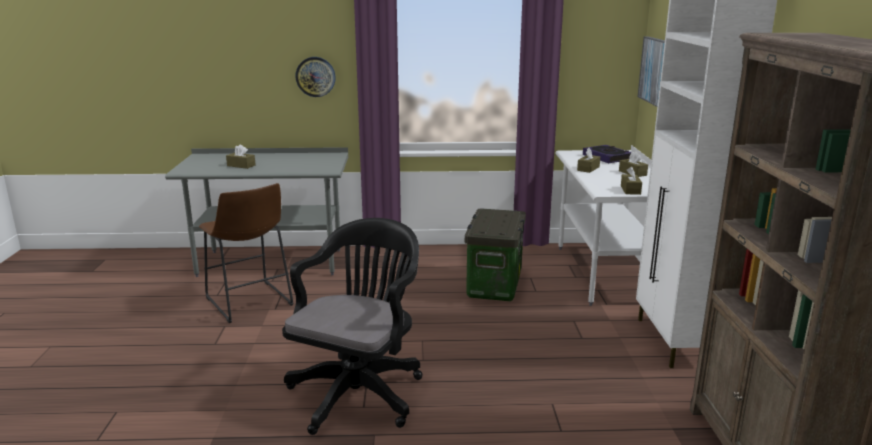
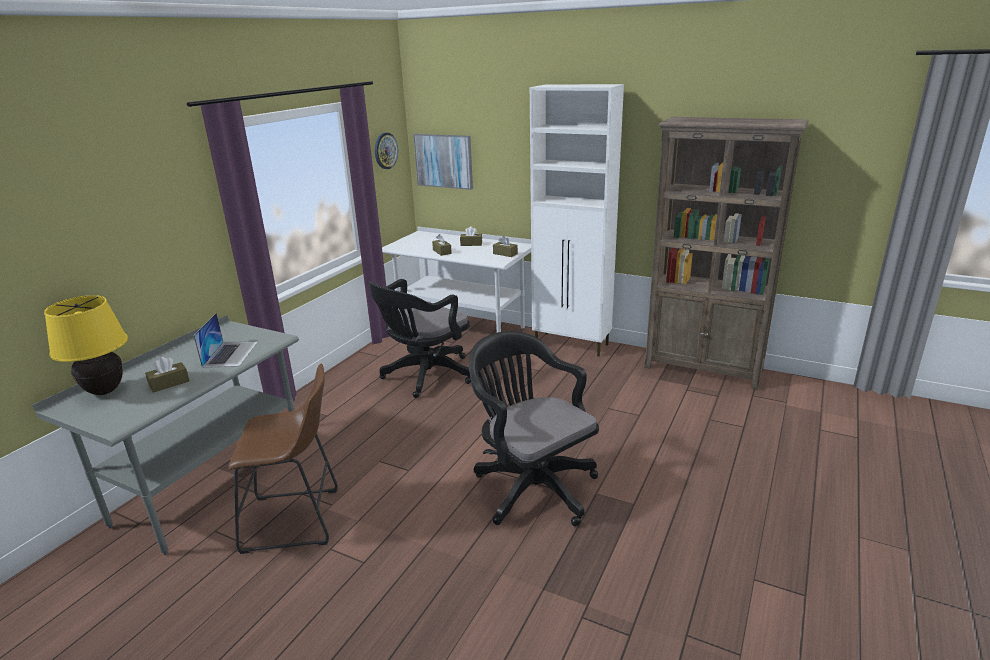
camera: 60 degrees left, 5 degrees up
wall clock [295,57,336,97] -> wall clock moved to [375,133,398,169]
storage box [465,208,526,301] -> black office chair [368,279,471,398]
book [583,145,631,163] -> none
none -> yellow table lamp [44,295,128,395]
none -> laptop [194,313,258,368]

